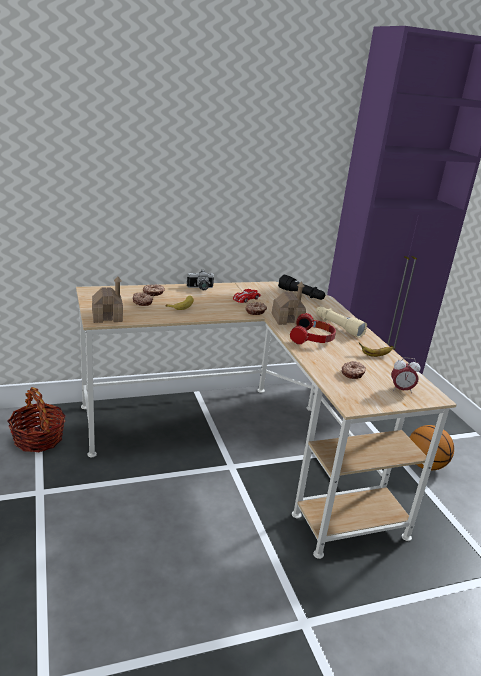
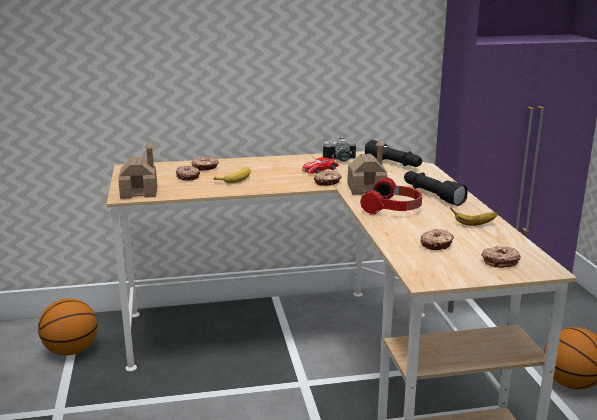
camera: 10 degrees right, 5 degrees down
basket [7,387,66,452] -> basketball [38,298,97,355]
camera [187,269,214,290] -> camera moved to [323,137,356,162]
beige flashlight [316,306,367,338] -> black flashlight [404,171,468,206]
alarm clock [391,357,420,393] -> donut [481,246,521,268]

